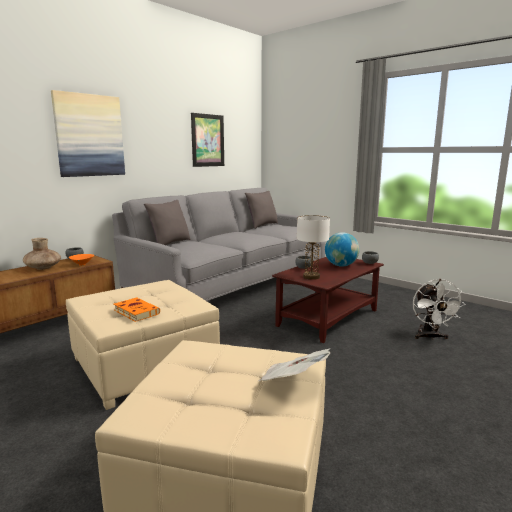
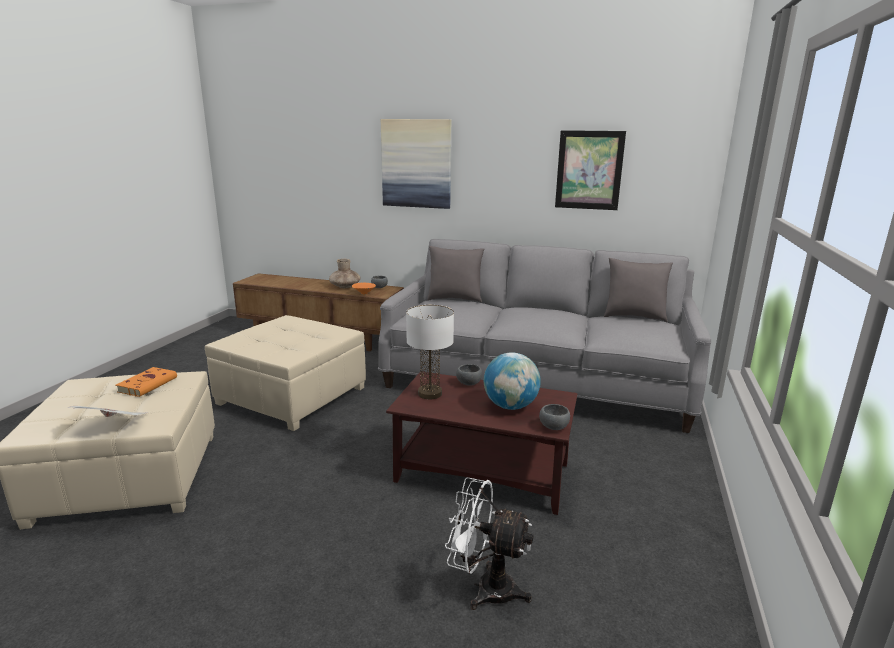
camera: 65 degrees right, 5 degrees up
orange book [114,297,160,322] -> orange book moved to [115,367,177,397]
white fan [413,279,466,340] -> white fan turned 45 degrees clockwise [445,477,534,610]

